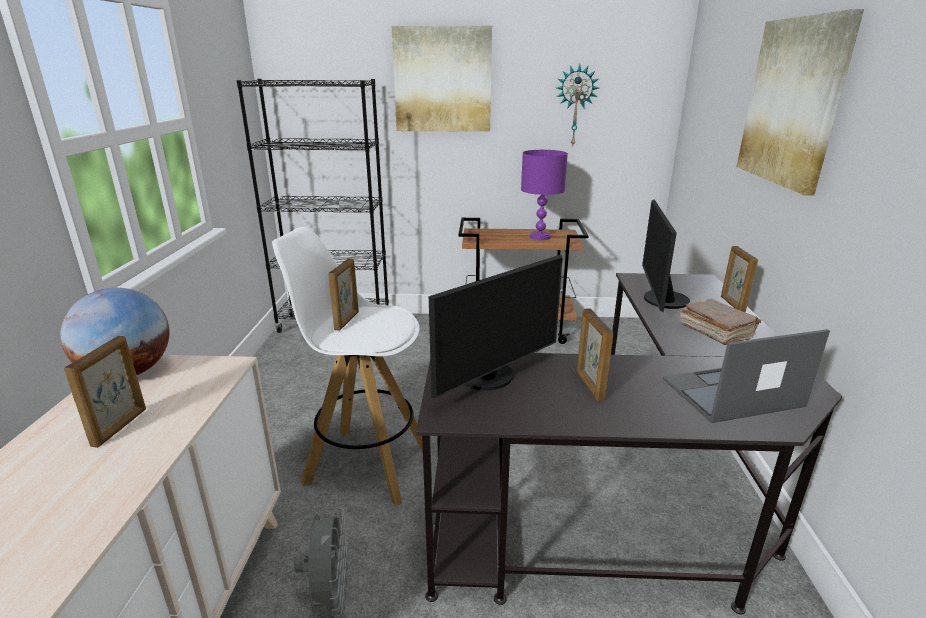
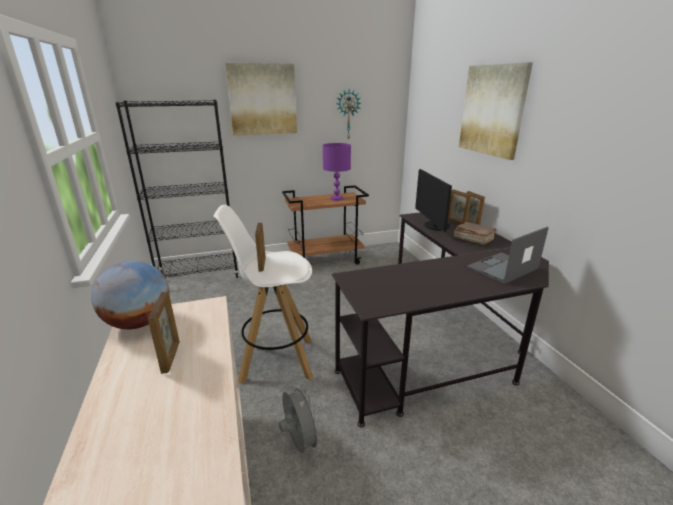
camera: 20 degrees left, 0 degrees up
monitor [429,254,563,398] -> none
picture frame [577,308,613,401] -> picture frame moved to [448,190,471,224]

